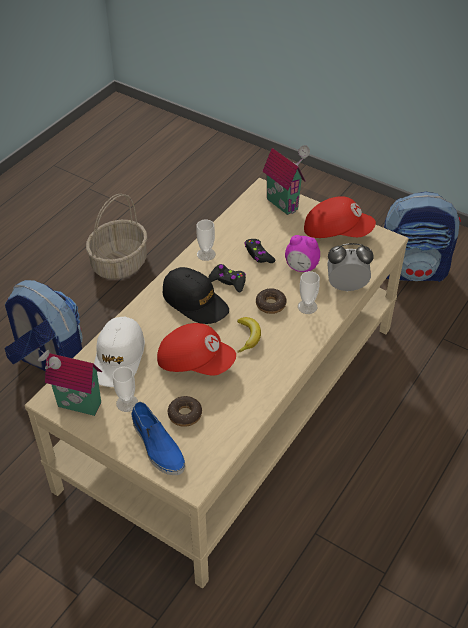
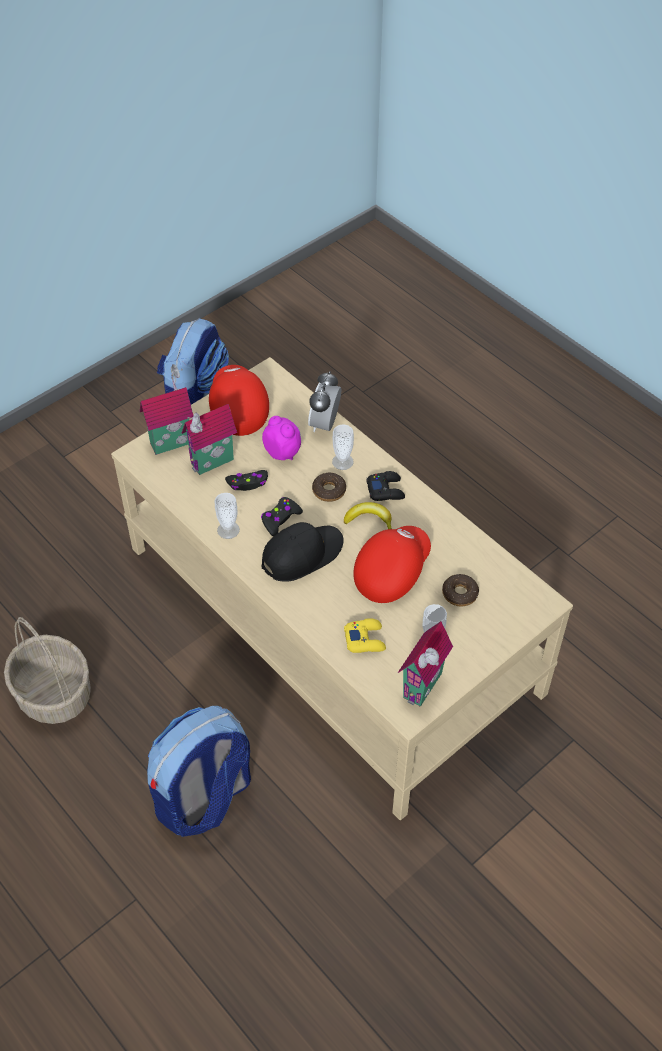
camera: 75 degrees left, 5 degrees up
white cap [94,317,145,387] -> yellow game controller [344,619,386,653]
blue shoe [131,402,185,475] -> none
alarm clock [285,235,320,272] -> alarm clock turned 75 degrees counterclockwise [262,416,301,460]
red cap [304,196,376,238] -> red cap turned 45 degrees counterclockwise [209,365,269,436]
none -> toy house [181,404,237,475]
none -> black game controller [366,471,405,501]

